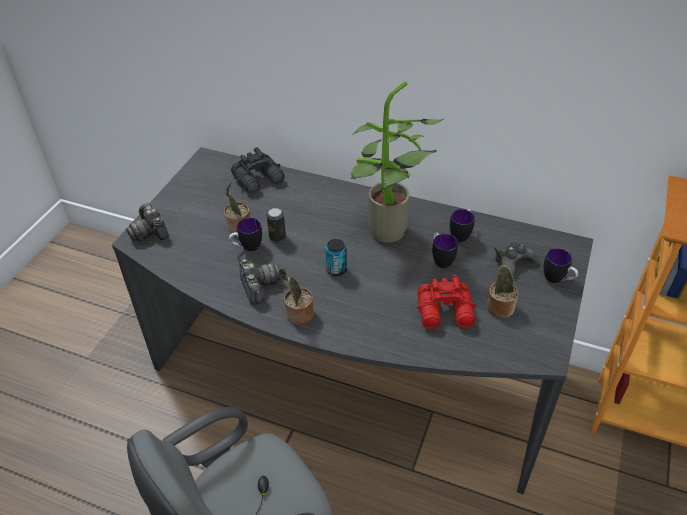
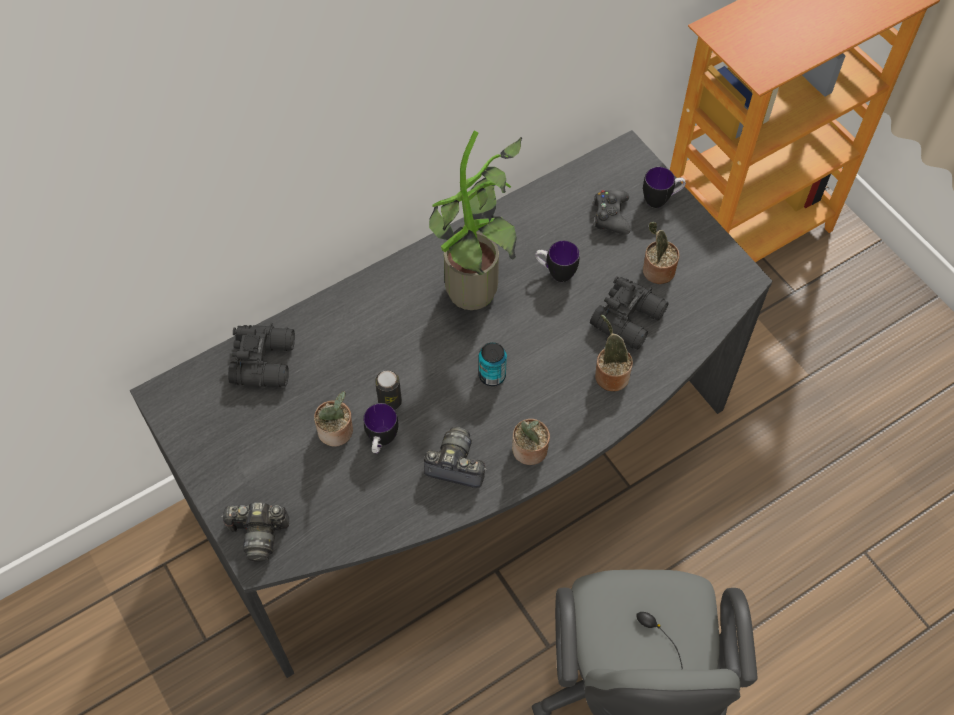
camera: 55 degrees left, 15 degrees up
red binoculars [417,275,477,329] -> black binoculars [590,276,669,350]
mug [450,209,475,243] -> none
none -> potted plant [595,315,633,391]

